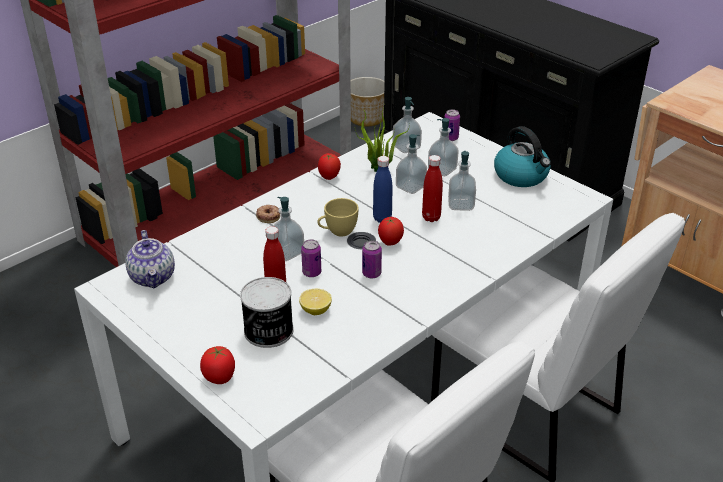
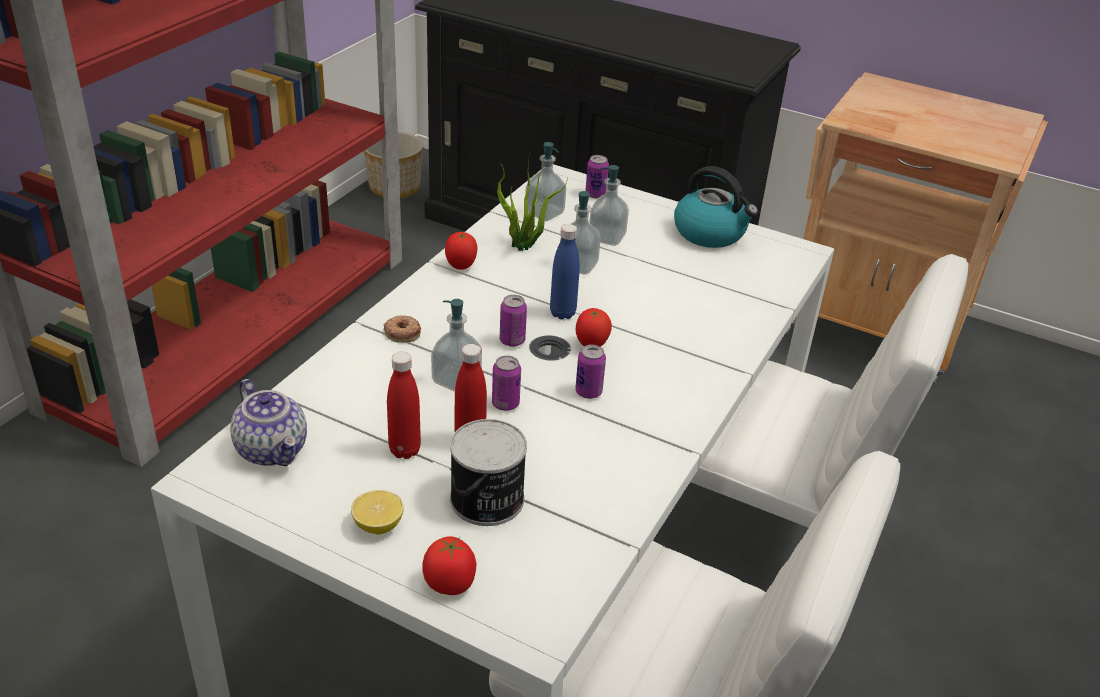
camera: 20 degrees left, 0 degrees up
lemon [299,289,332,315] -> lemon moved to [351,490,404,535]
yellow cup [317,198,359,236] -> can [500,295,527,347]
red bottle [422,155,443,222] -> red bottle moved to [387,352,421,459]
soap dispenser [448,150,476,211] -> none

